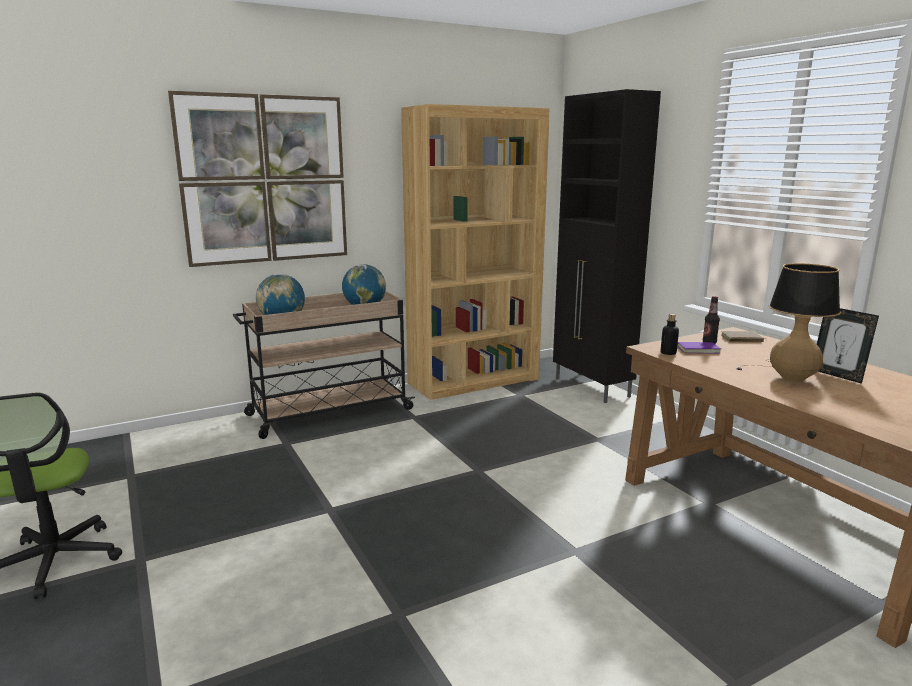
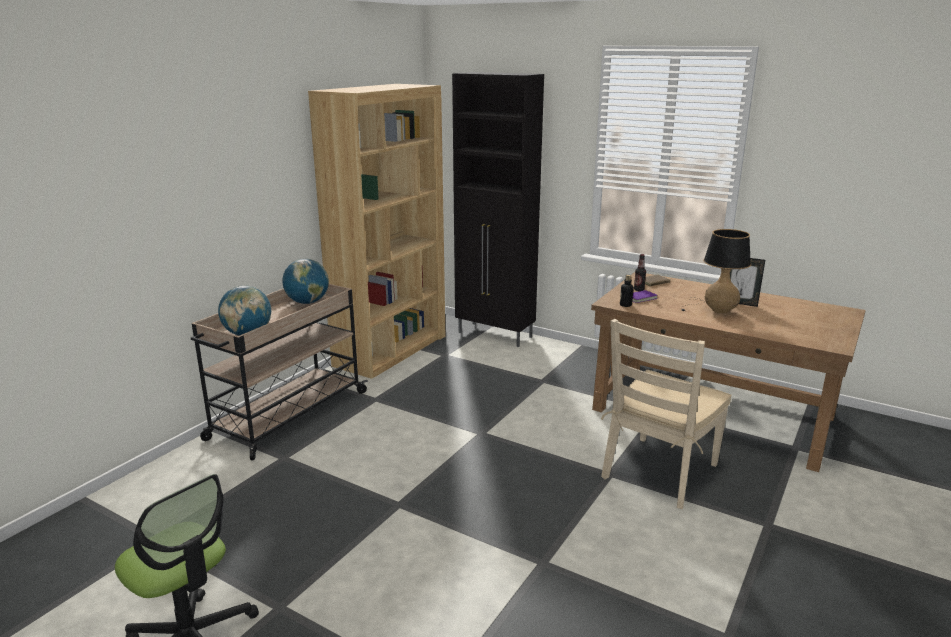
camera: 30 degrees left, 5 degrees up
picture [168,91,347,267] -> none
none -> beige chair [601,319,732,509]

